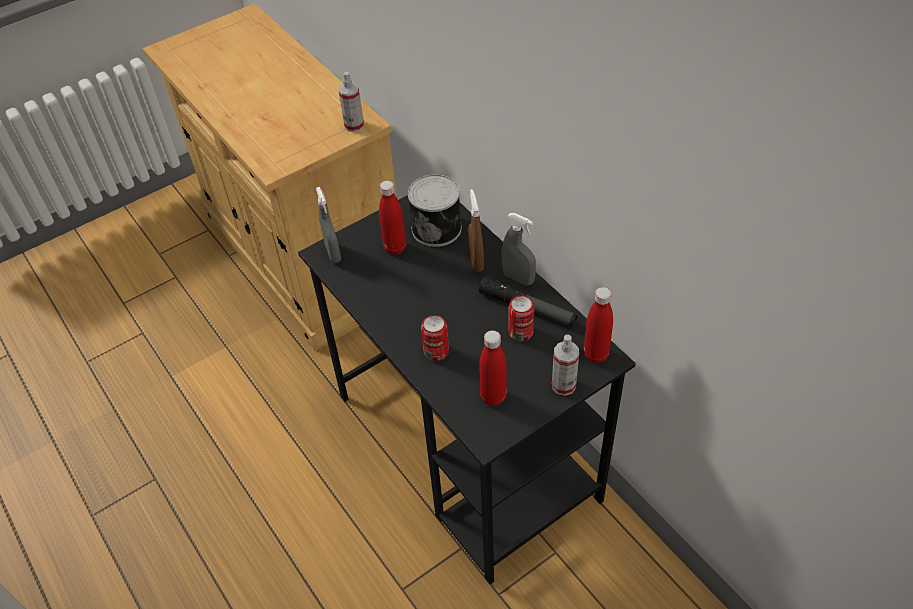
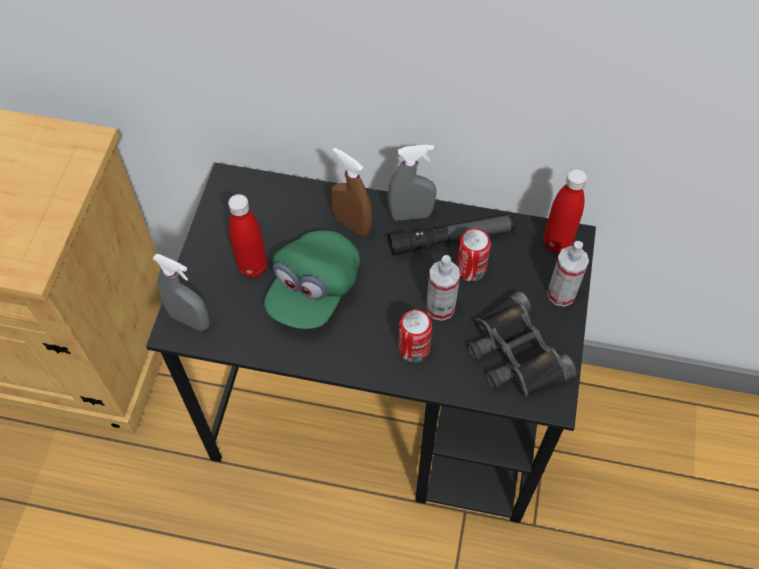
camera: 45 degrees left, 10 degrees up
spray bottle [338,72,364,132] -> spray bottle moved to [426,255,460,321]
can [408,174,462,247] -> none
red bottle [479,330,507,406] -> black binoculars [467,291,576,397]
none -> green cap [264,230,360,329]

